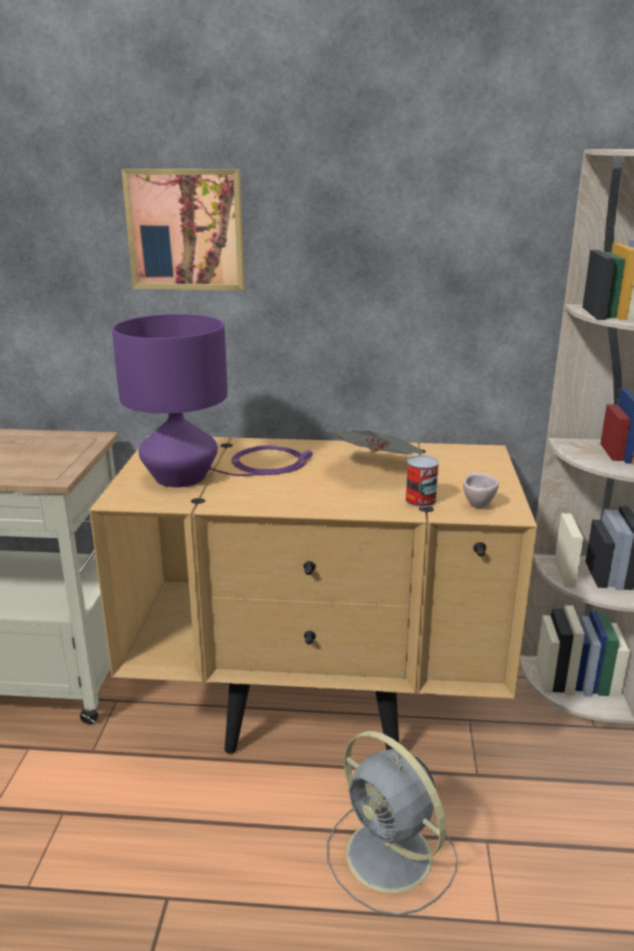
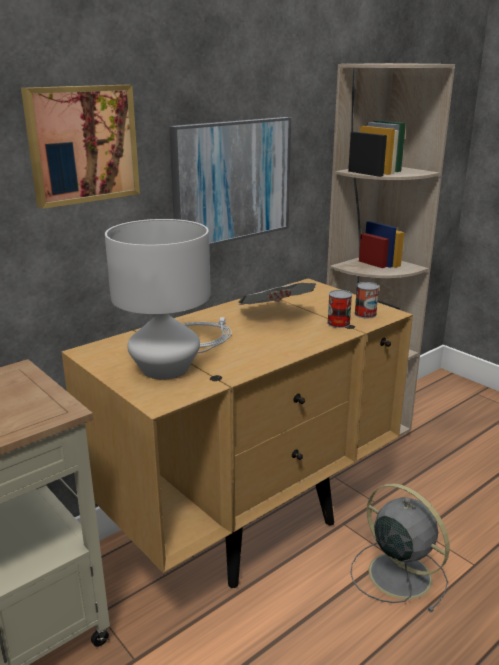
camera: 45 degrees left, 0 degrees up
purple table lamp [112,314,313,487] -> grey table lamp [105,219,232,380]
grey fan [327,731,458,916] -> grey fan turned 135 degrees counterclockwise [350,483,450,612]
beige cup [463,472,499,508] -> can [354,282,379,318]
none -> picture [169,117,291,246]

